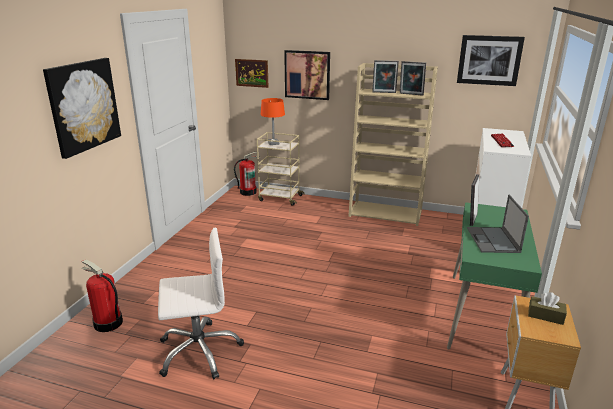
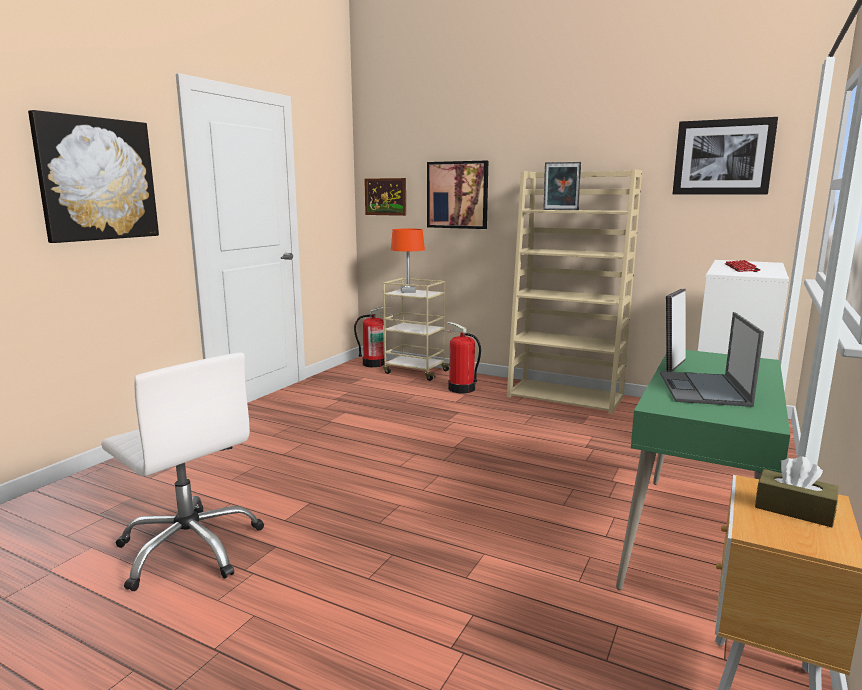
camera: 10 degrees right, 10 degrees down
fire extinguisher [81,259,123,332] -> fire extinguisher moved to [445,322,481,393]
white office chair [158,227,244,379] -> white office chair turned 45 degrees clockwise [101,352,264,591]
picture frame [400,61,426,96] -> none

